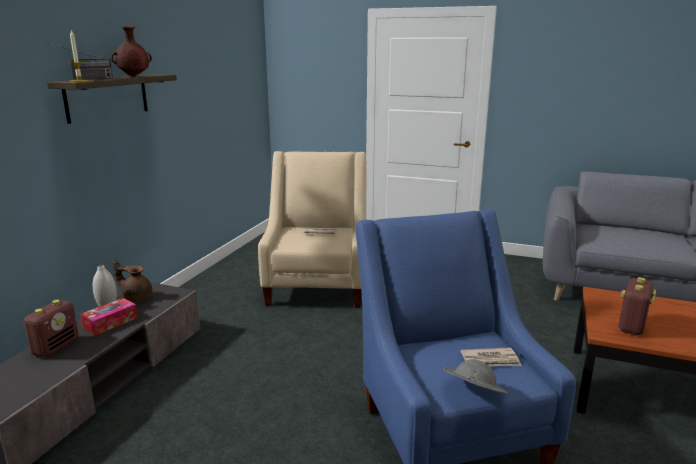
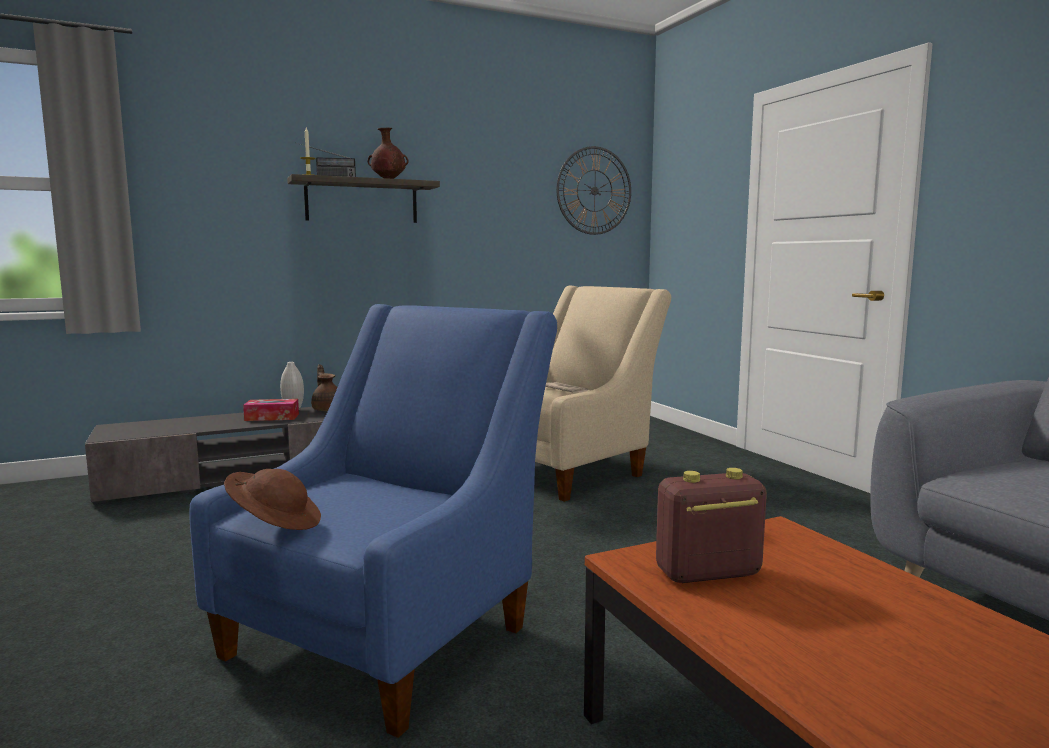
camera: 45 degrees right, 10 degrees down
radio [24,300,79,358] -> none
grey hat [443,359,508,394] -> brown hat [224,469,321,530]
newspaper [460,347,522,367] -> none
none -> wall clock [556,146,631,235]

